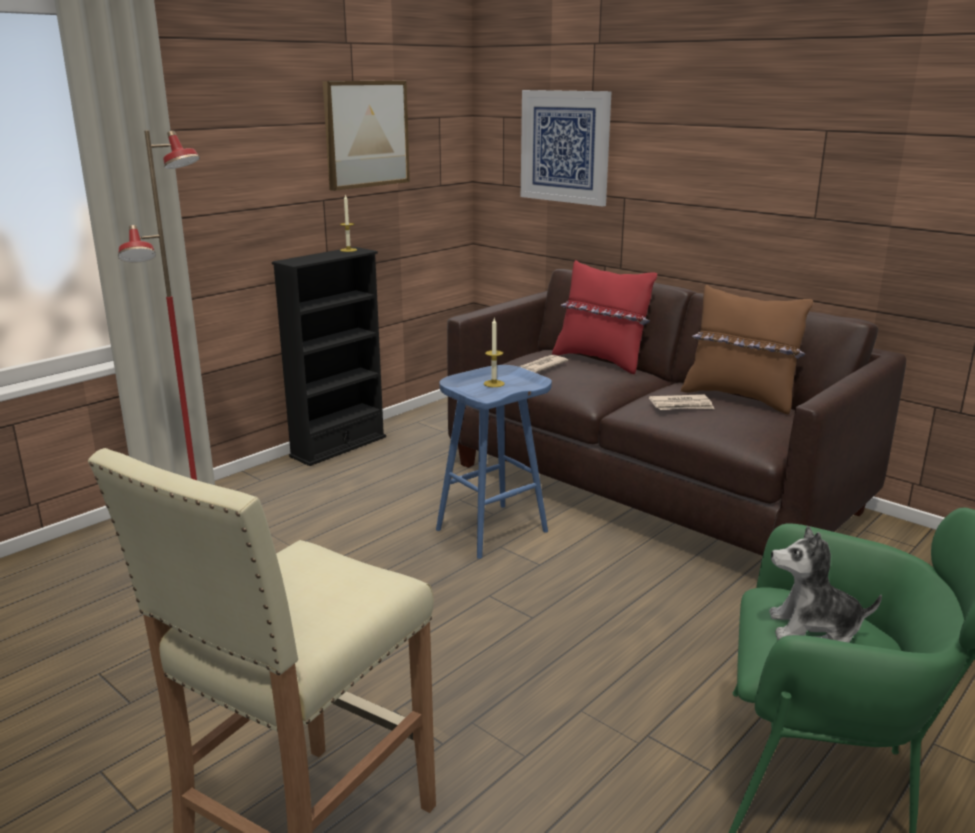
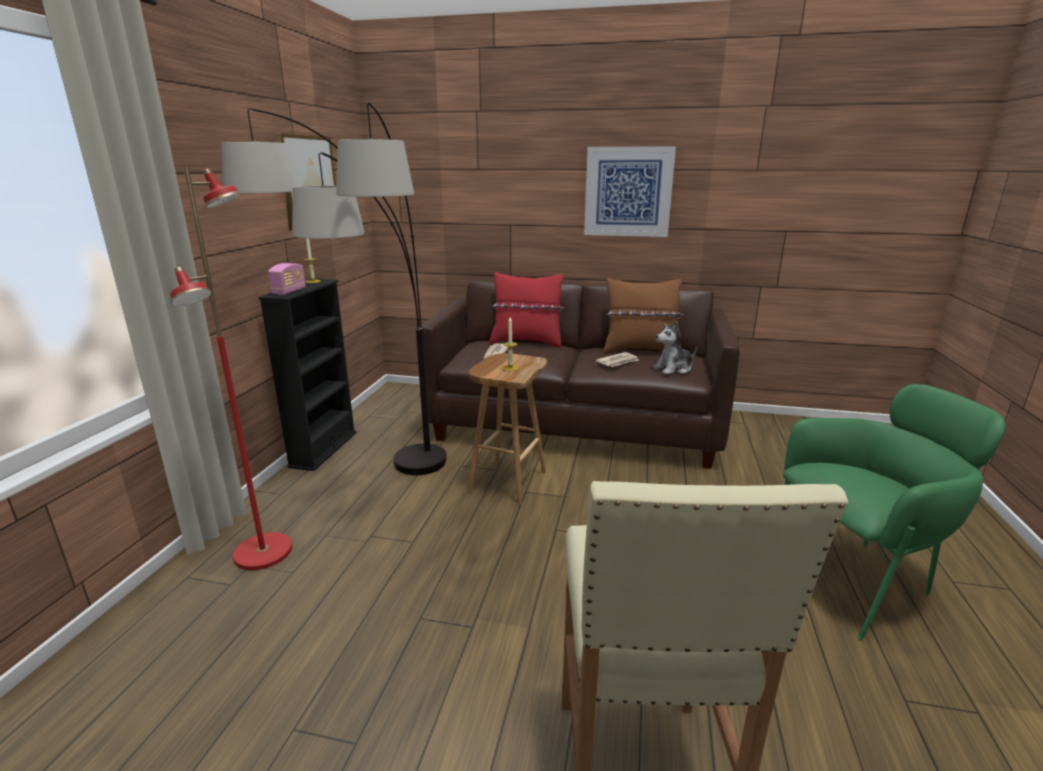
camera: 30 degrees left, 0 degrees up
blue stool [436,365,552,559] -> brown stool [468,353,547,505]
picture [521,90,612,207] -> picture moved to [584,146,676,237]
plush toy [769,526,882,643] -> plush toy moved to [653,321,697,375]
none -> floor lamp [221,102,447,475]
none -> radio [268,263,306,295]

